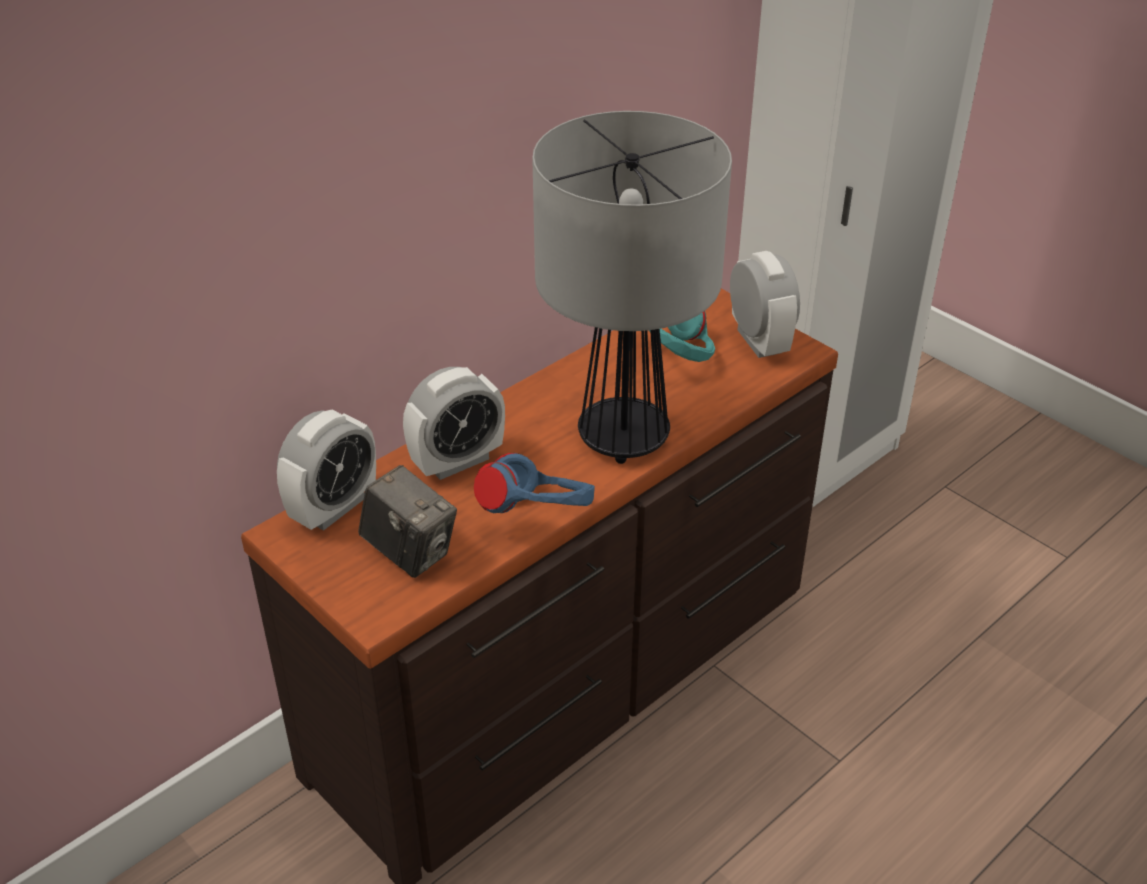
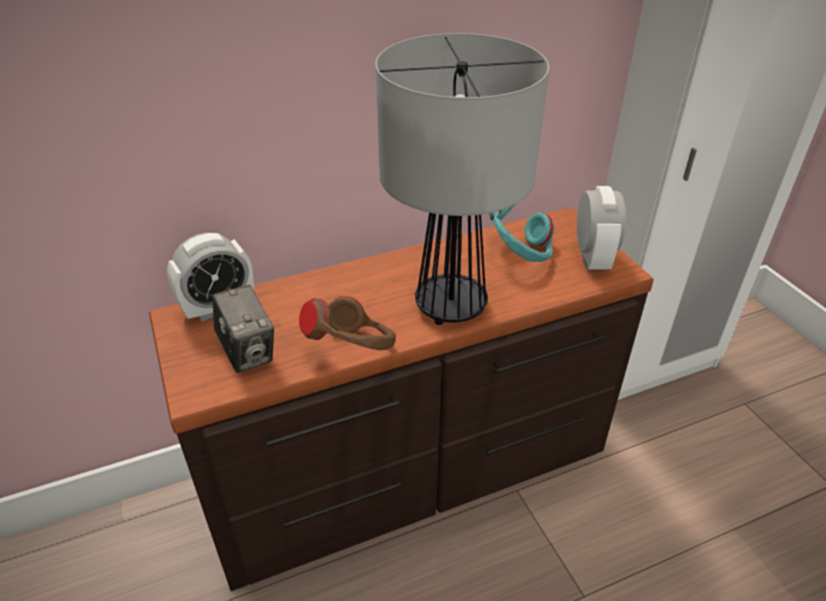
camera: 20 degrees right, 0 degrees up
alarm clock [403,367,505,480] -> none
blue headphones [474,453,595,513] -> brown headphones [299,296,396,350]

